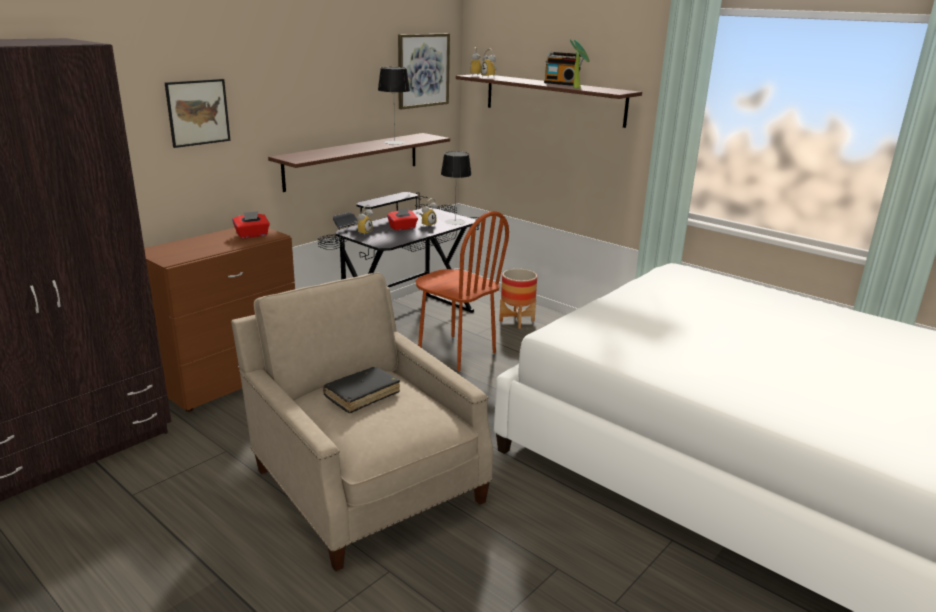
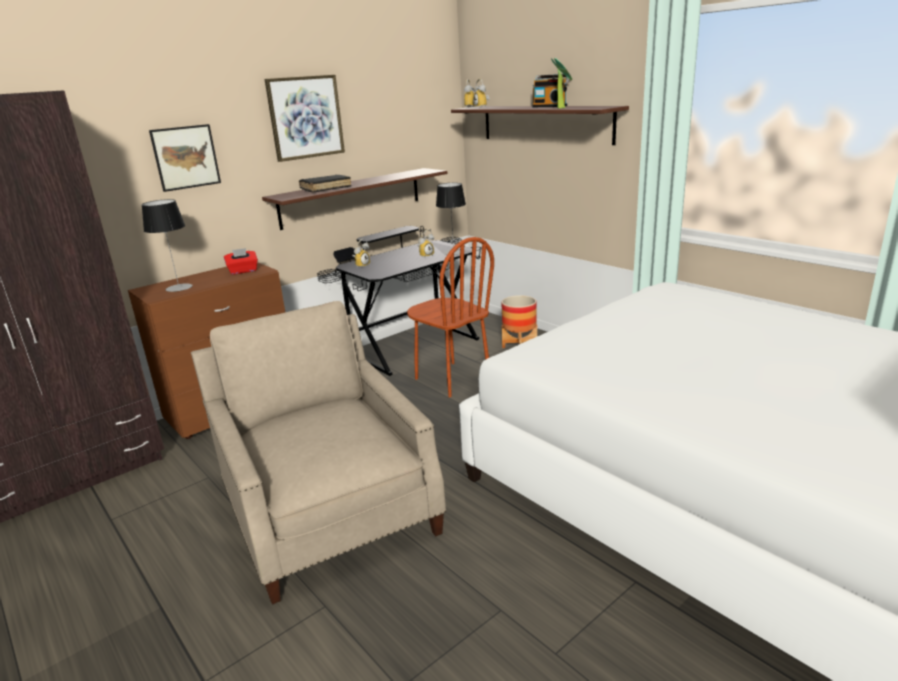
camera: 10 degrees right, 0 degrees up
black book [323,367,400,413] -> black book moved to [299,175,351,193]
table lamp [378,67,410,145] -> table lamp moved to [141,199,193,292]
red tissue box [387,208,418,231] -> none
picture [398,34,450,109] -> picture moved to [265,75,345,162]

